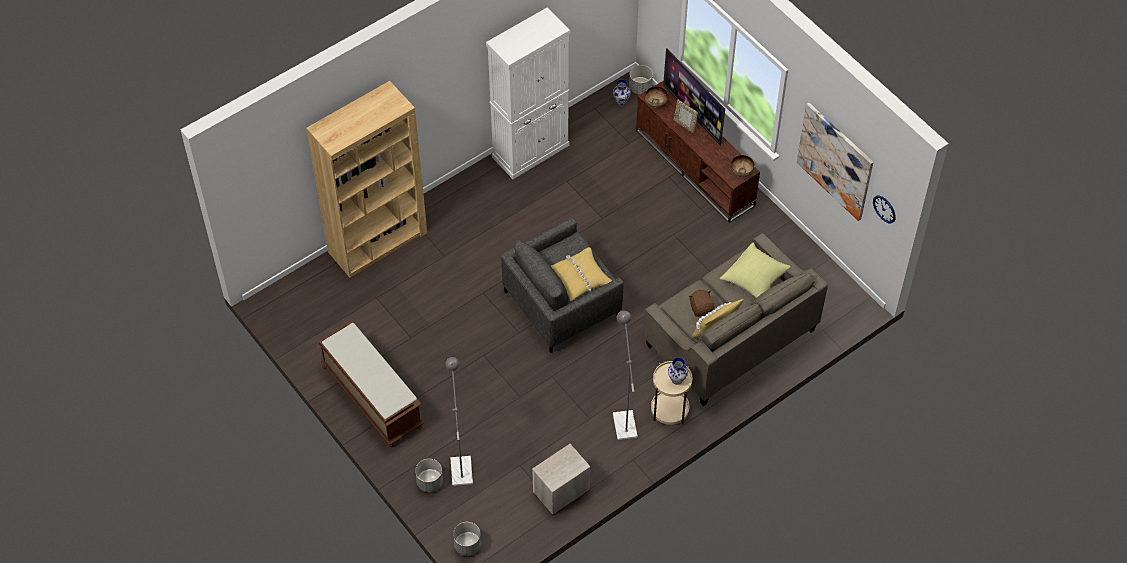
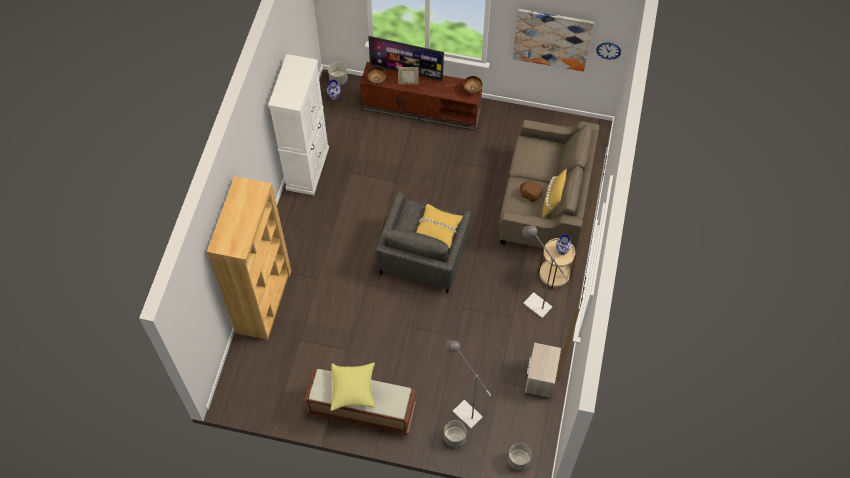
camera: 40 degrees left, 5 degrees up
yellow pillow [720,243,790,298] -> yellow pillow moved to [331,363,375,411]

